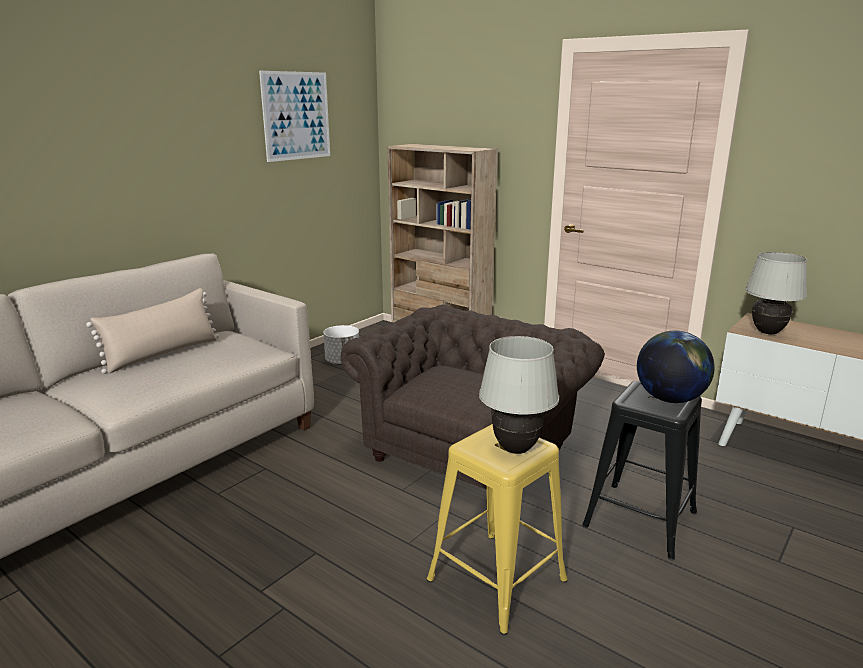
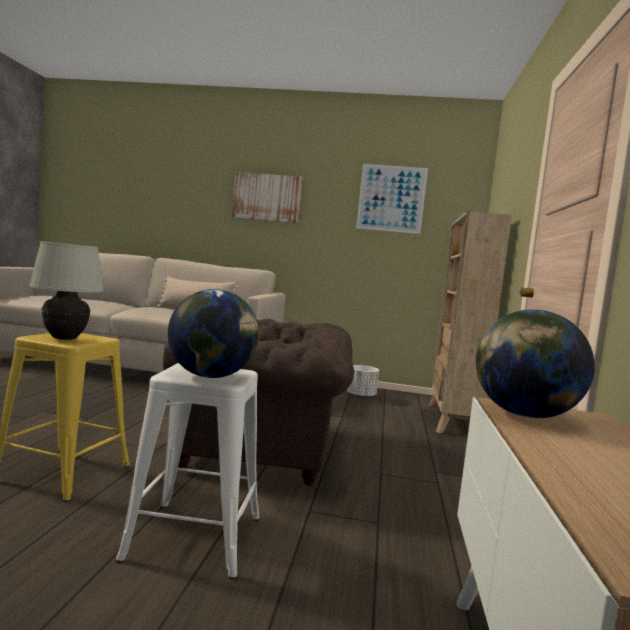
camera: 60 degrees right, 15 degrees down
black stool [582,381,702,561] -> white stool [115,363,260,580]
white table lamp [745,252,807,334] -> globe [476,309,595,418]
none -> picture [232,172,302,223]

